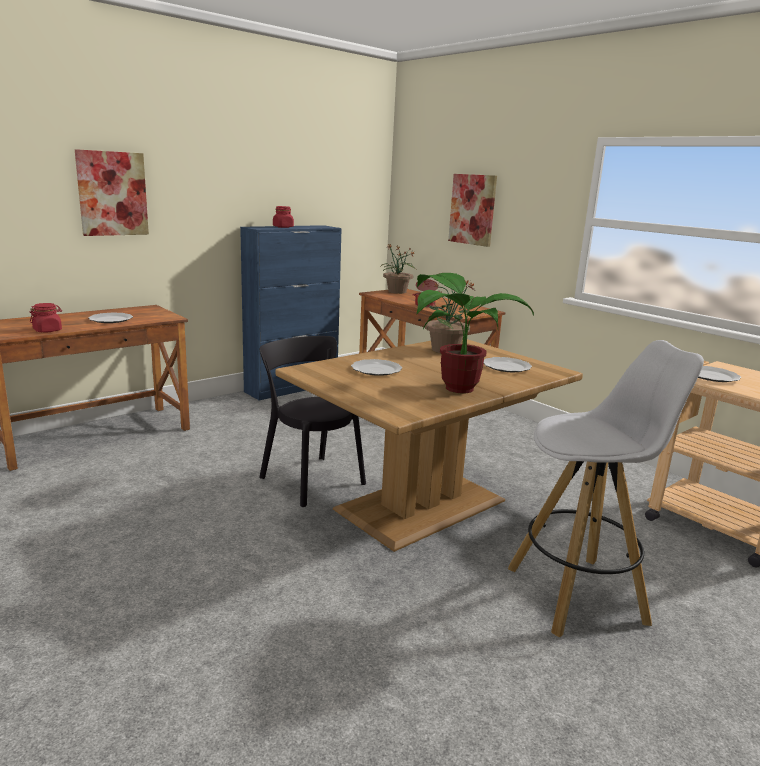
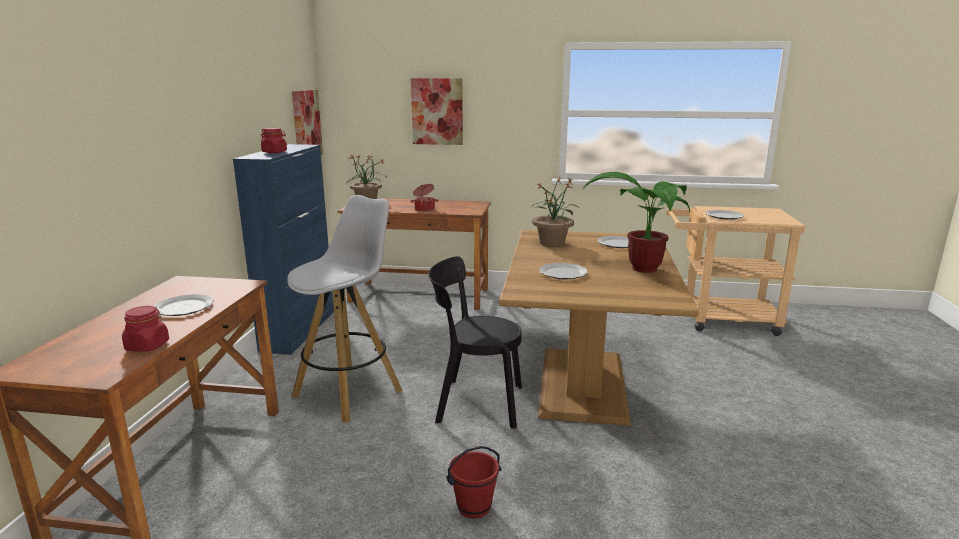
camera: 40 degrees left, 0 degrees up
picture [75,149,149,236] -> picture moved to [292,90,323,155]
white stool [508,340,704,637] -> white stool moved to [287,195,403,423]
none -> red bucket [446,446,502,519]

